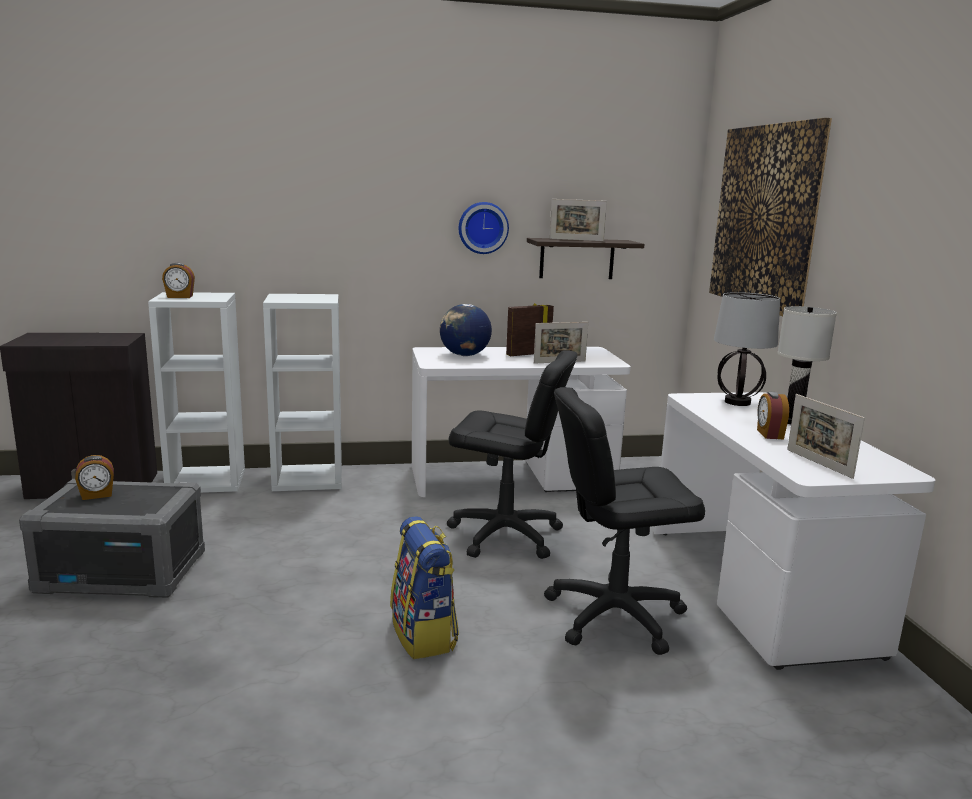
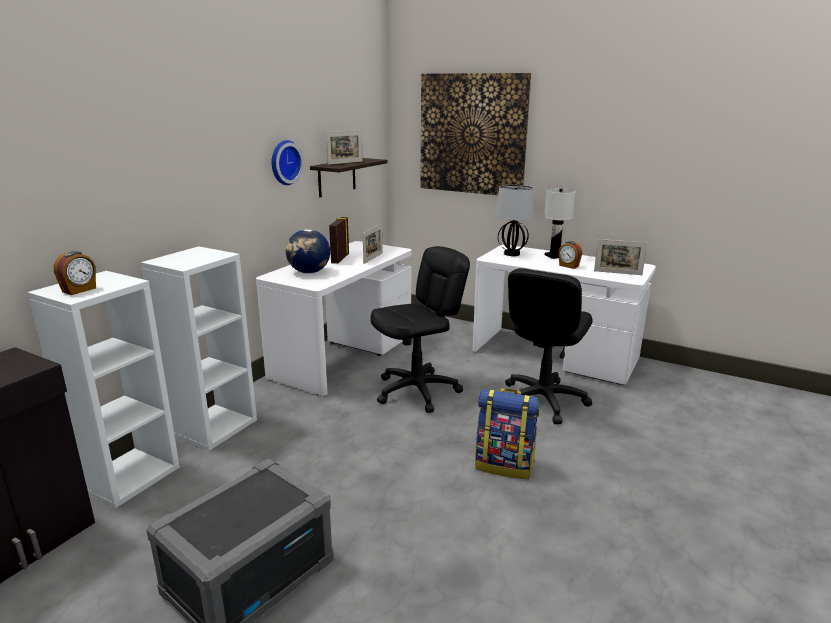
camera: 50 degrees left, 5 degrees up
alarm clock [75,455,114,500] -> none

